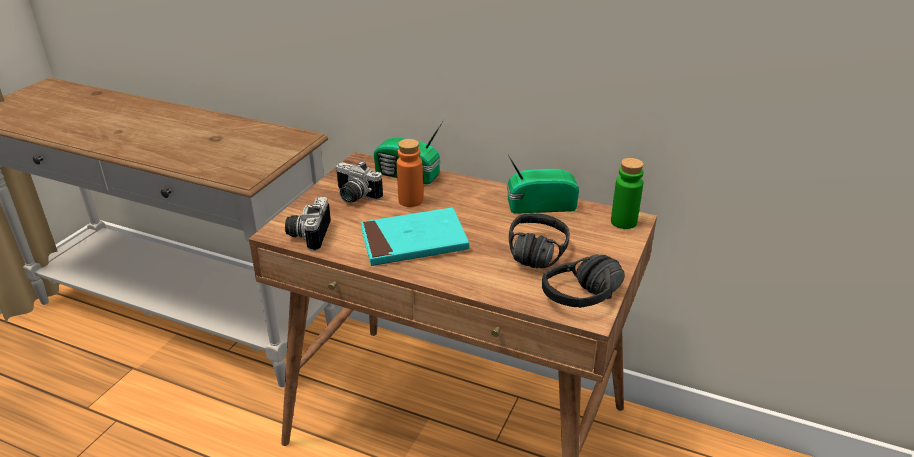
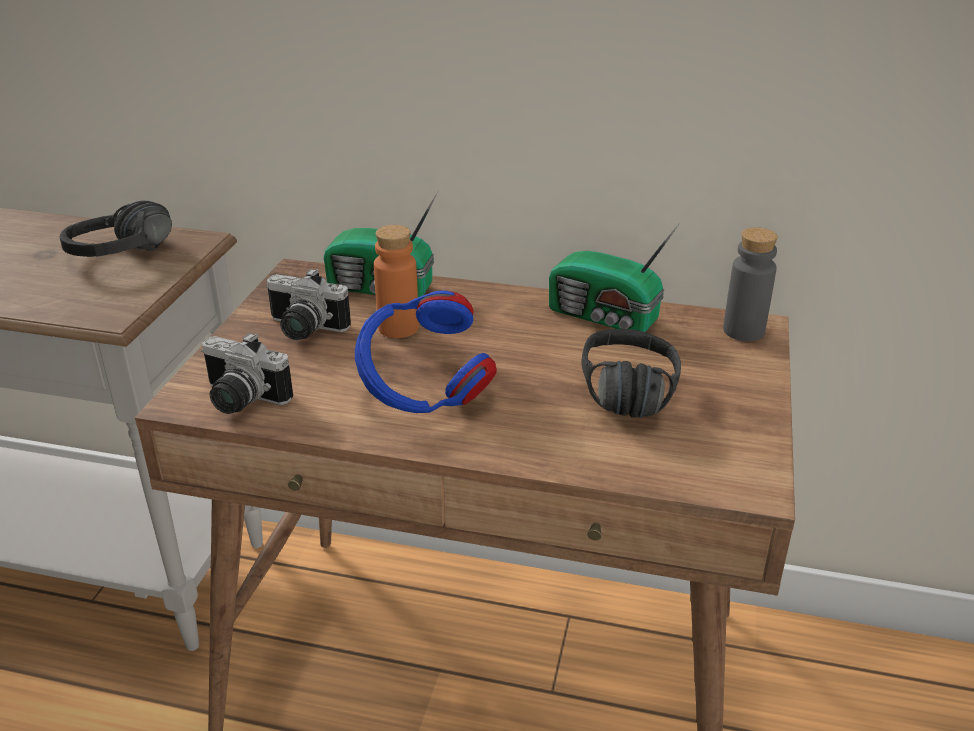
camera: 10 degrees left, 0 degrees up
camera [285,197,331,251] -> camera turned 60 degrees counterclockwise [201,333,293,414]
turquoise book [361,207,469,266] -> blue headphones [355,290,497,413]
radio [507,155,579,214] -> radio turned 135 degrees counterclockwise [549,224,679,332]
black headphones [542,255,625,308] -> black headphones moved to [60,201,172,257]
green bottle [611,158,644,229] -> grey bottle [723,227,778,341]

